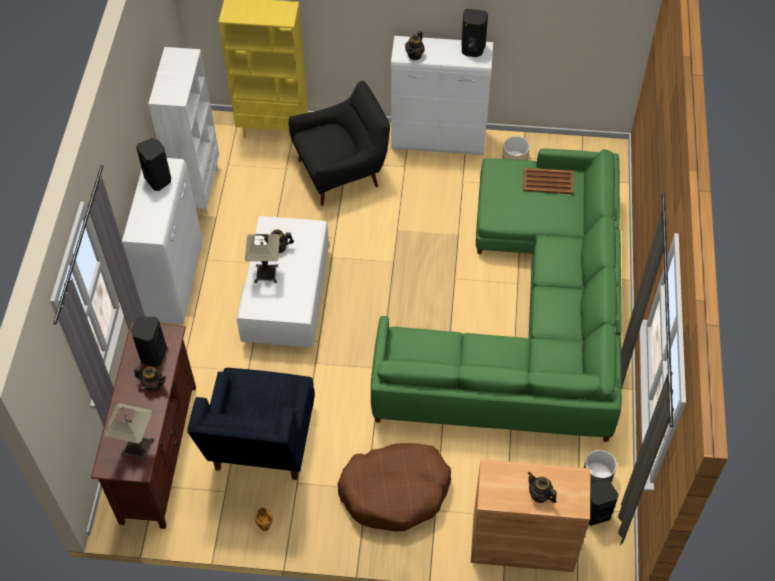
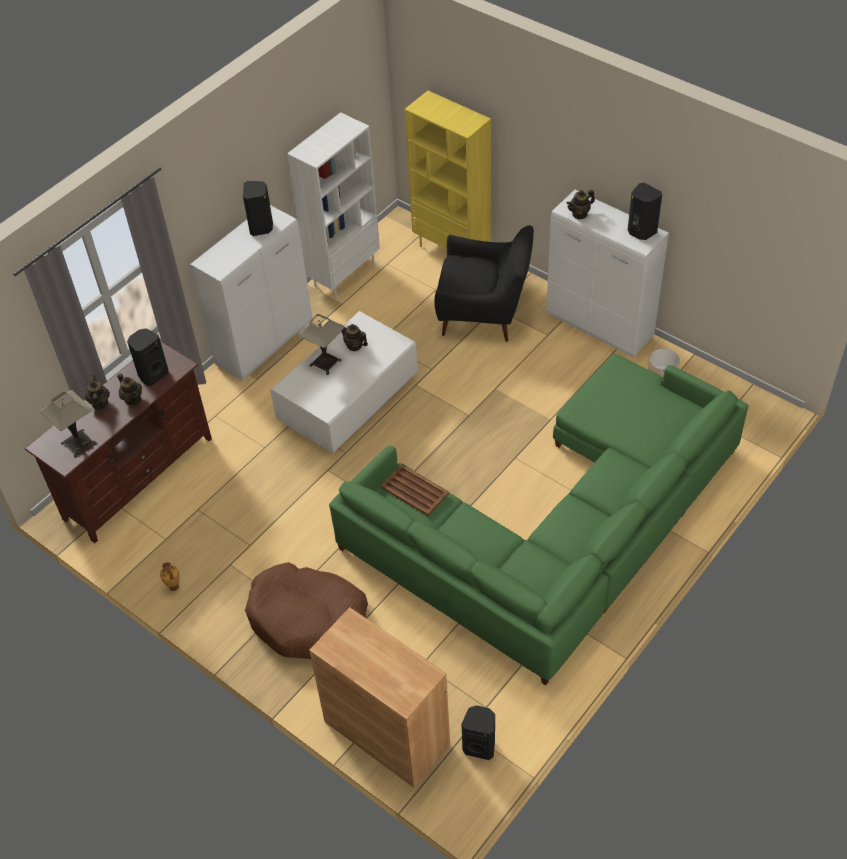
camera: 35 degrees right, 5 degrees down
blue armchair [188,368,315,480] -> none
brown tray [523,168,574,194] -> brown tray moved to [381,464,449,516]
teapot [528,472,557,503] -> teapot moved to [85,375,110,410]
grey planter [584,450,617,486] -> none

